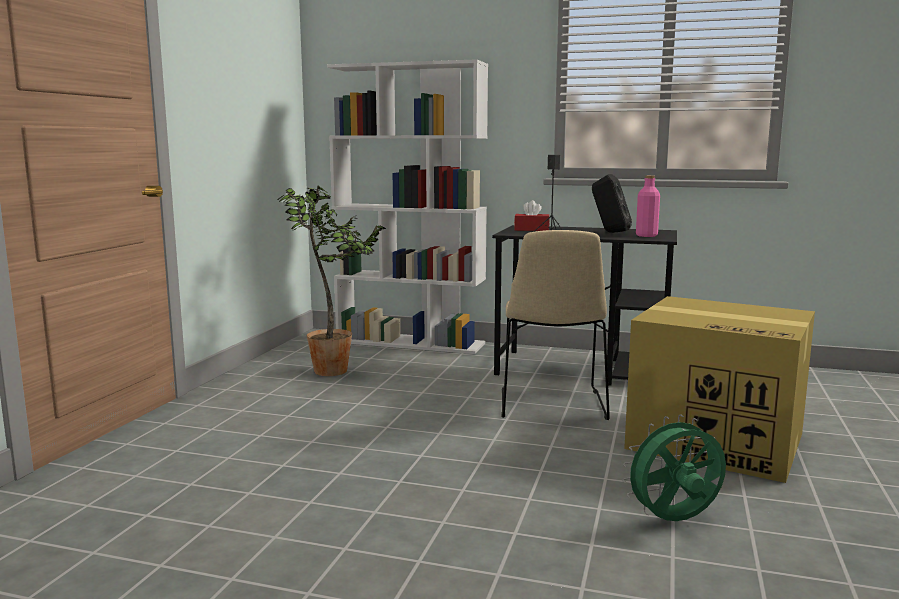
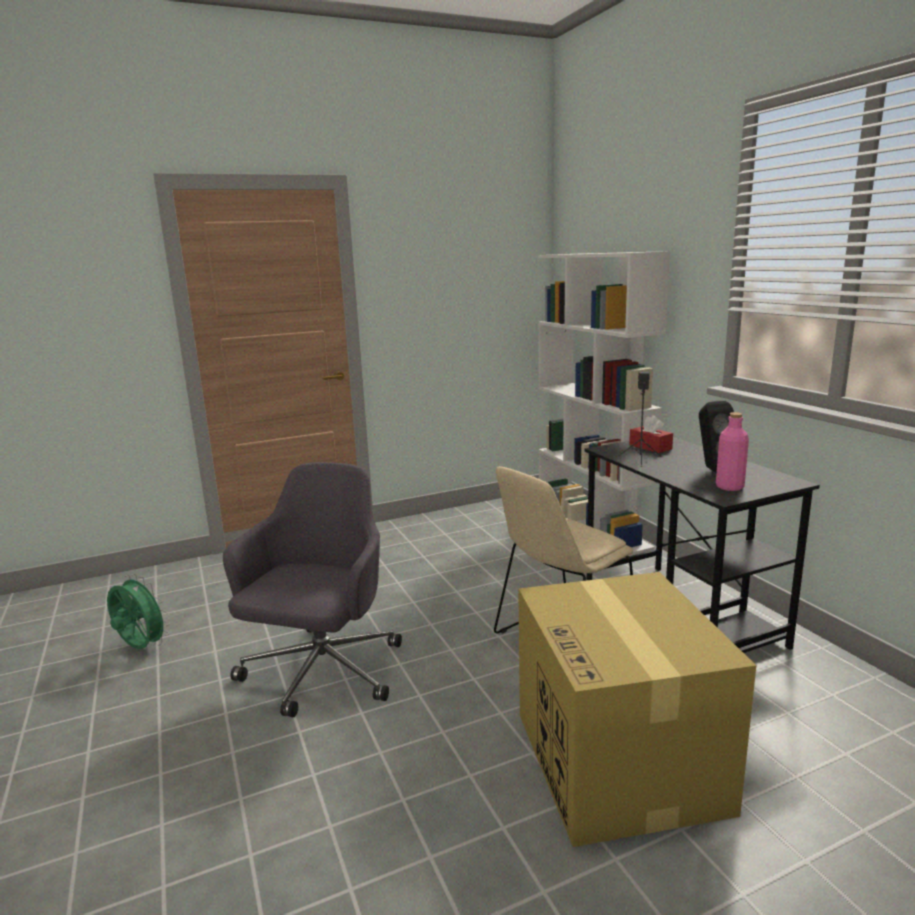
camera: 50 degrees right, 5 degrees up
potted plant [277,186,386,376] -> none
green fan [622,414,726,521] -> green fan moved to [107,574,170,649]
none -> grey office chair [223,462,402,717]

